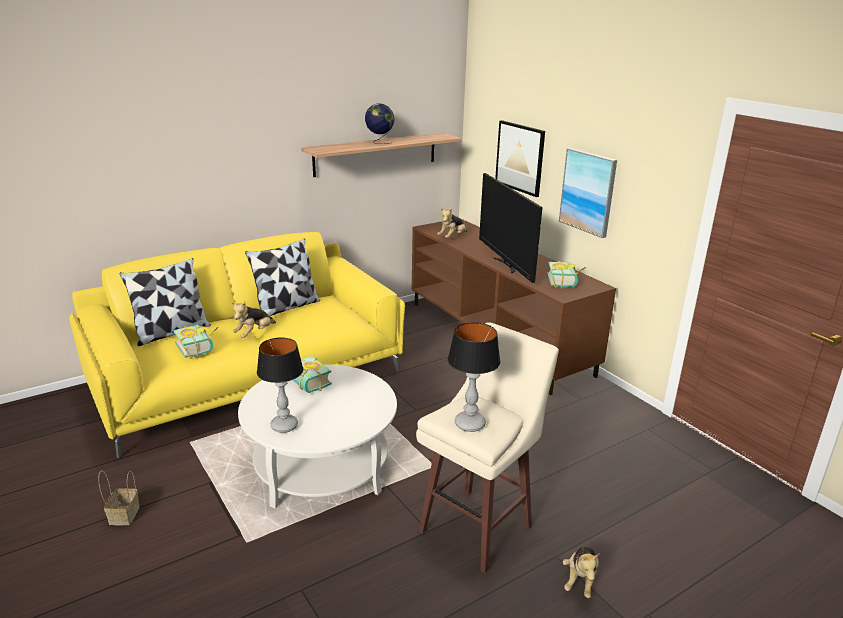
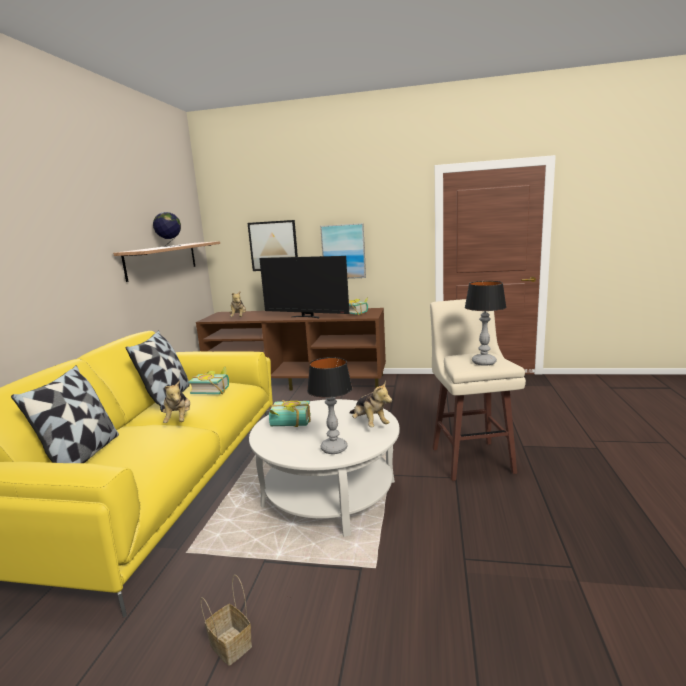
camera: 45 degrees left, 10 degrees down
book [173,325,219,359] -> book moved to [188,366,229,394]
plush toy [563,546,599,598] -> plush toy moved to [349,381,392,427]

